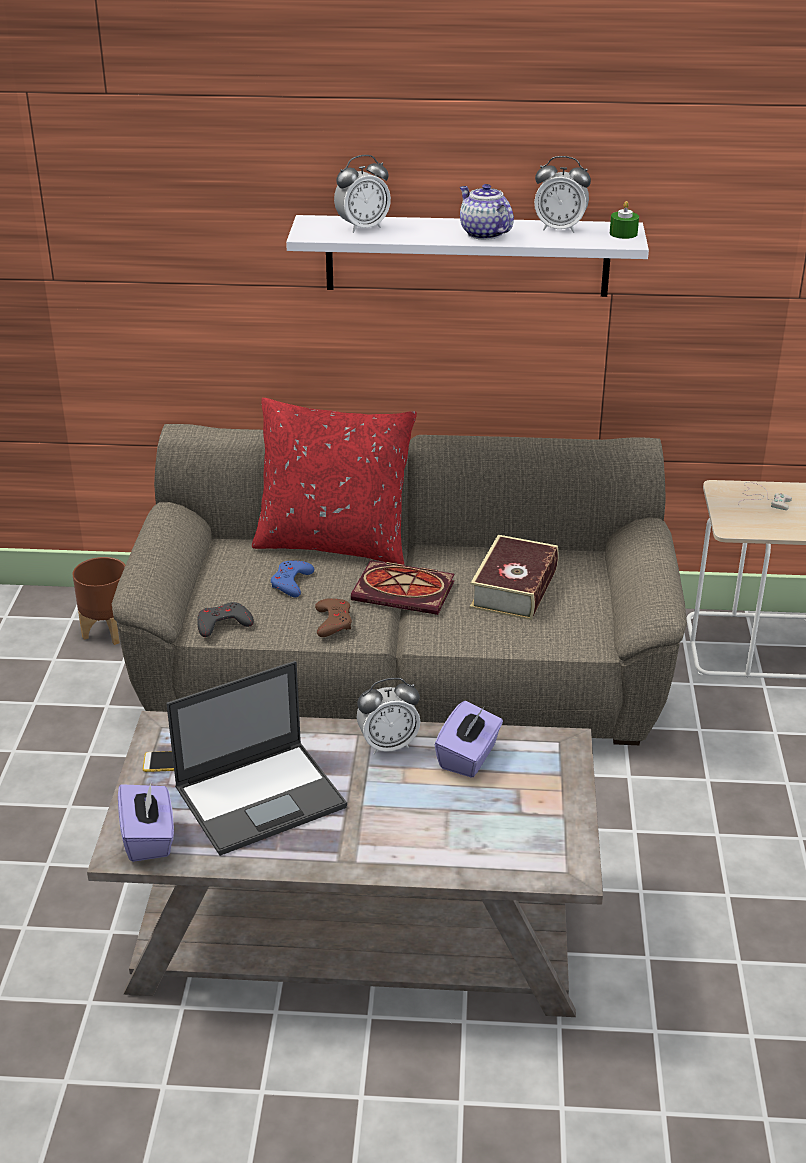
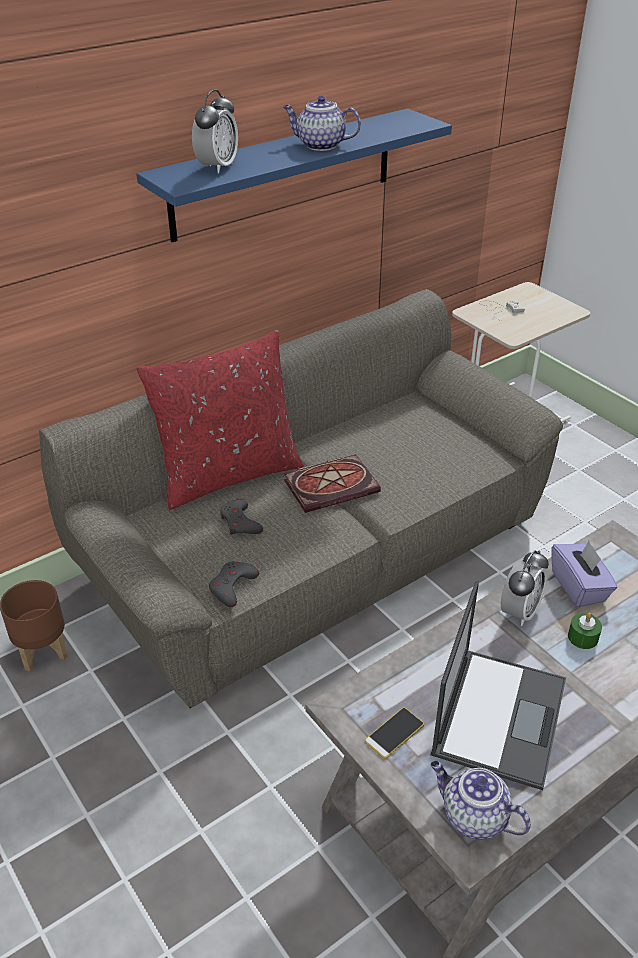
camera: 40 degrees left, 5 degrees up
purple tissue box [118,781,174,862] -> teapot [430,761,531,839]
blue game controller [271,561,314,597] -> grey game controller [220,499,263,535]
white shelf [286,215,649,297] -> blue shelf [136,108,452,242]
brown game controller [315,598,352,637] -> none
book [470,535,559,620] -> none
alarm clock [534,156,591,233] -> none
green candle [610,201,639,239] -> green candle moved to [568,612,602,649]

